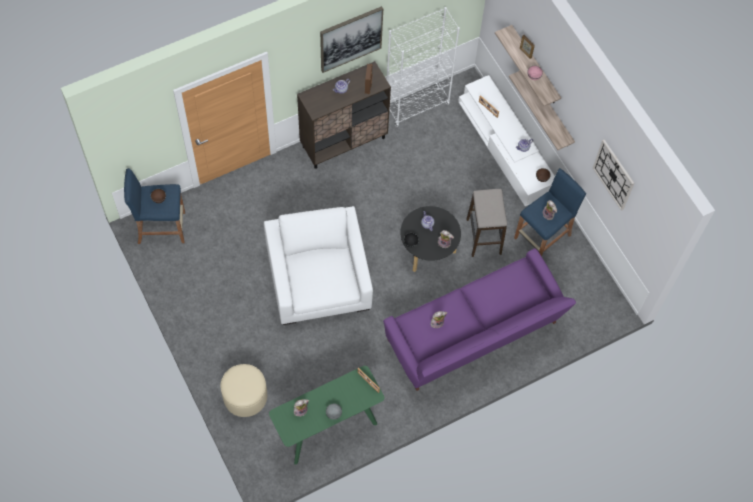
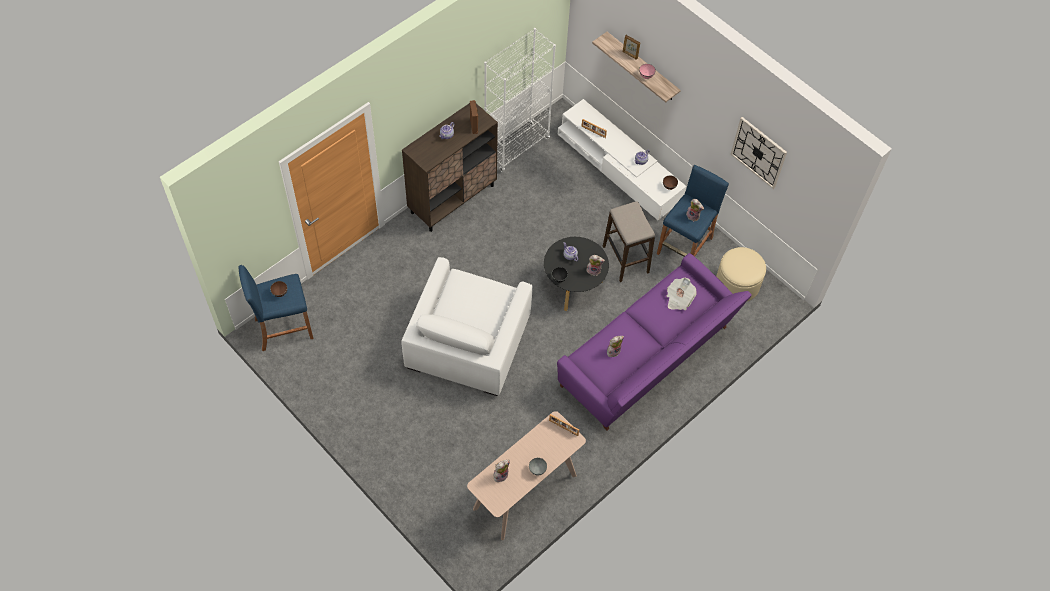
camera: 15 degrees left, 5 degrees down
beige ottoman [220,364,267,417] -> beige ottoman moved to [716,247,766,301]
white armchair [264,206,373,325] -> white armchair turned 135 degrees counterclockwise [401,257,533,396]
green console table [269,366,384,465] -> beige console table [467,411,586,540]
picture [320,6,383,73] -> none
shelf [509,71,575,150] -> none
none -> newspaper [667,278,697,310]

